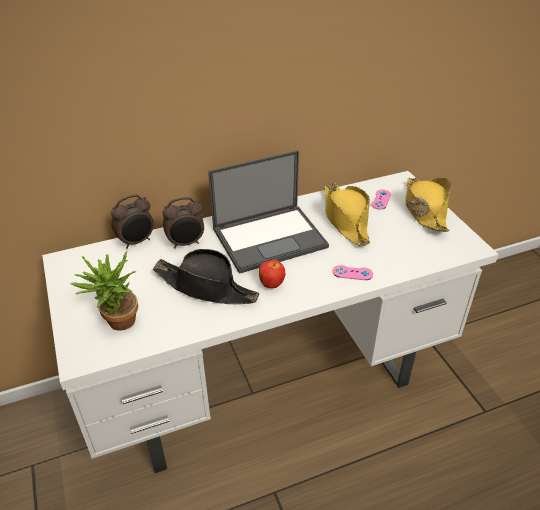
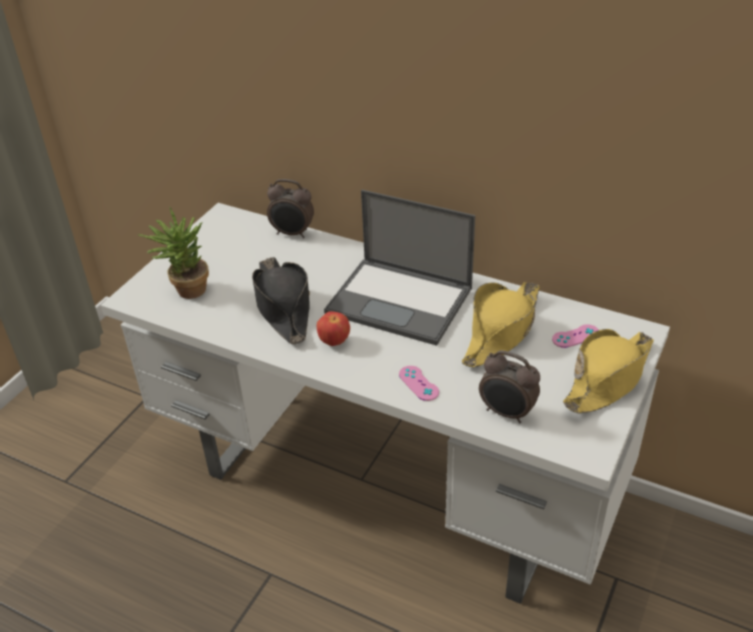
camera: 50 degrees right, 0 degrees up
alarm clock [162,197,204,249] -> alarm clock moved to [479,350,540,423]

